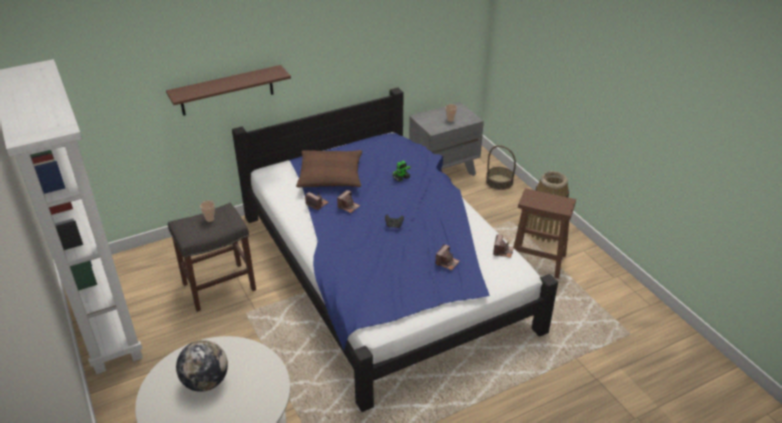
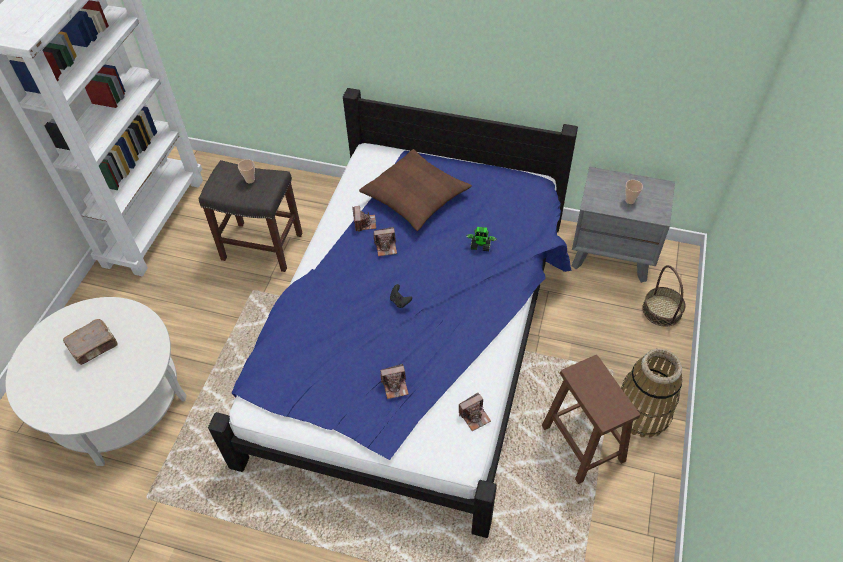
camera: 45 degrees right, 15 degrees up
brown shelf [166,65,291,116] -> none
globe [176,340,228,392] -> brown book [63,319,118,365]

